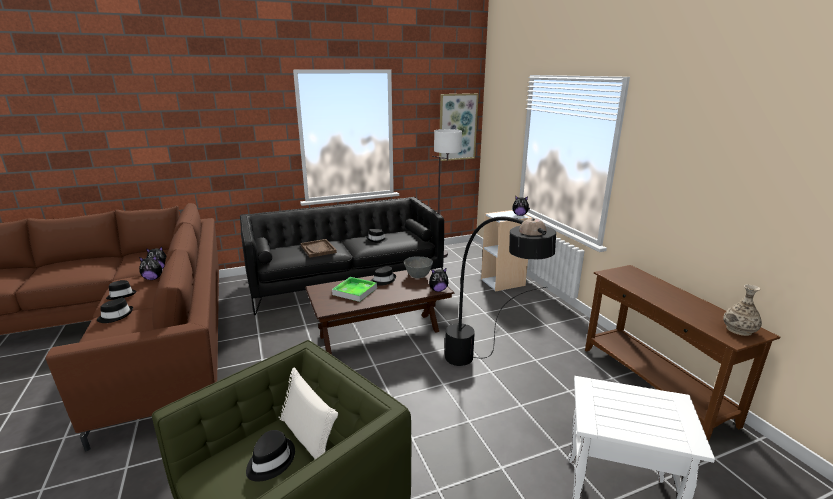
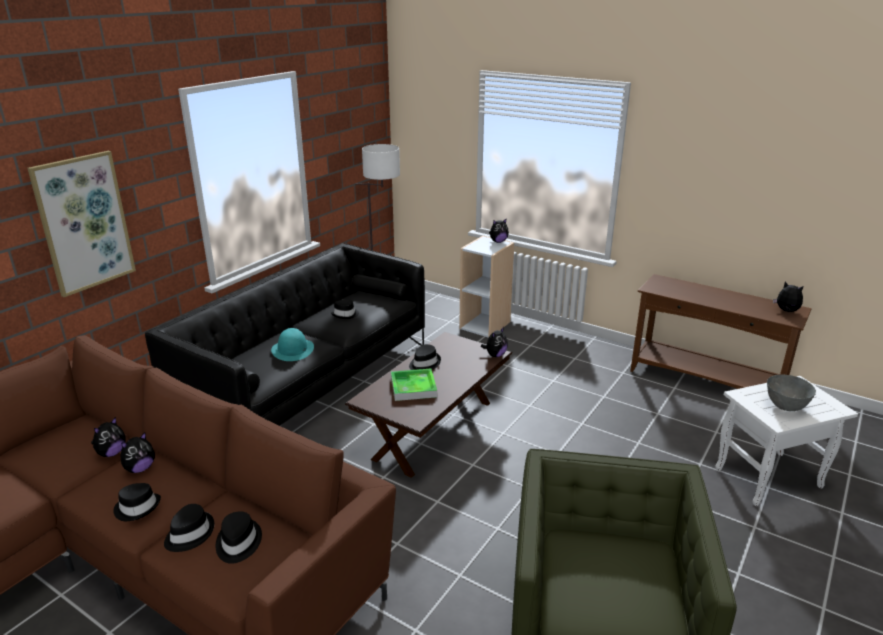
camera: 35 degrees left, 5 degrees up
black hat [246,430,295,481] -> black hat moved to [216,511,262,564]
white pillow [278,368,338,459] -> none
brown tray [301,239,337,258] -> turquoise hat [271,328,314,361]
grey bowl [404,257,433,278] -> grey bowl moved to [767,375,816,411]
picture [439,93,479,161] -> picture moved to [27,151,136,297]
black floor lamp [445,217,556,366] -> none
vase [723,284,762,336] -> plush toy [773,282,804,312]

